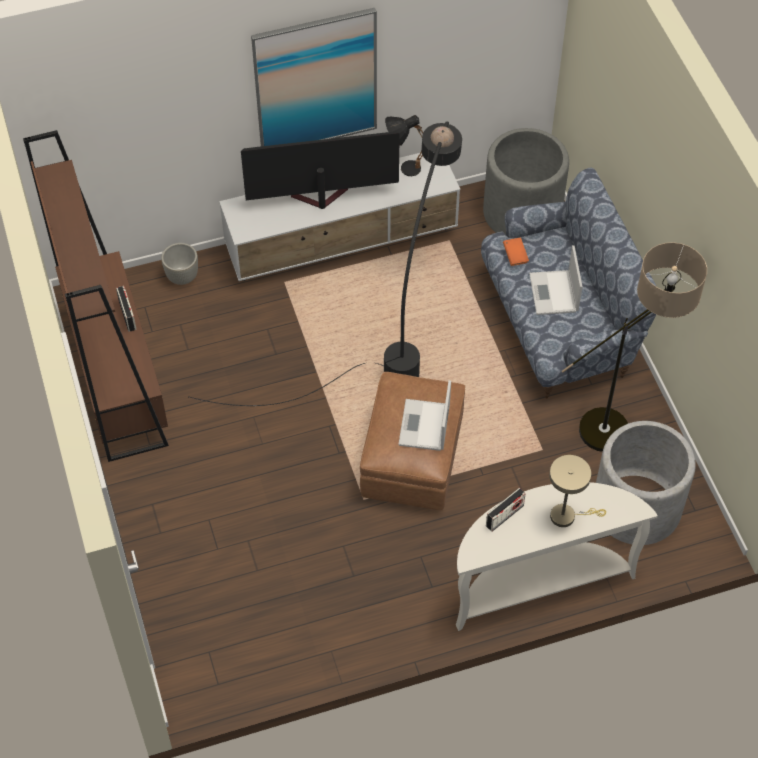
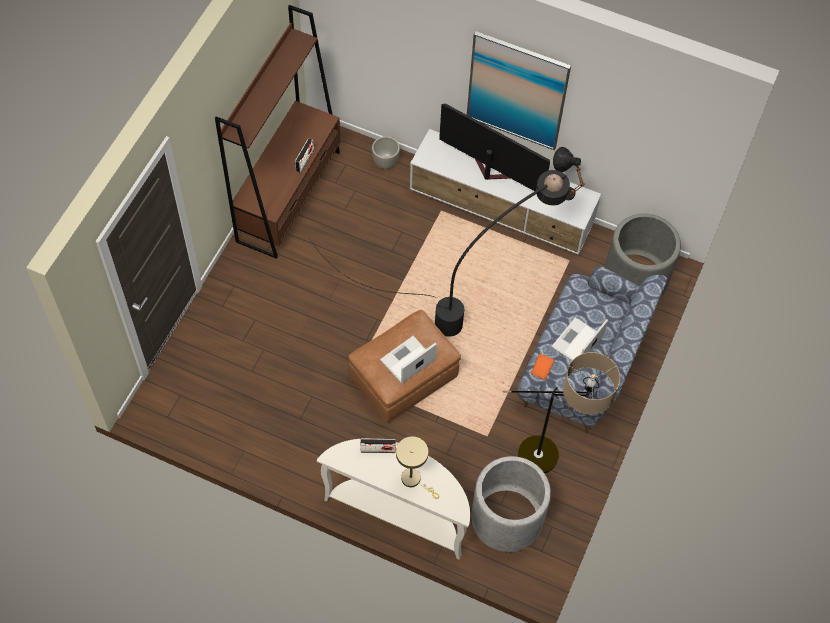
camera: 40 degrees right, 5 degrees up
orange book [503,237,529,266] -> orange book moved to [531,353,554,380]

